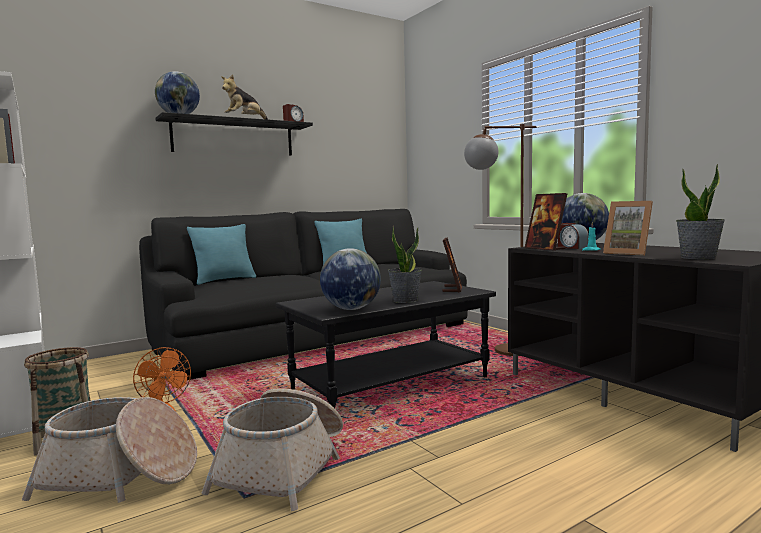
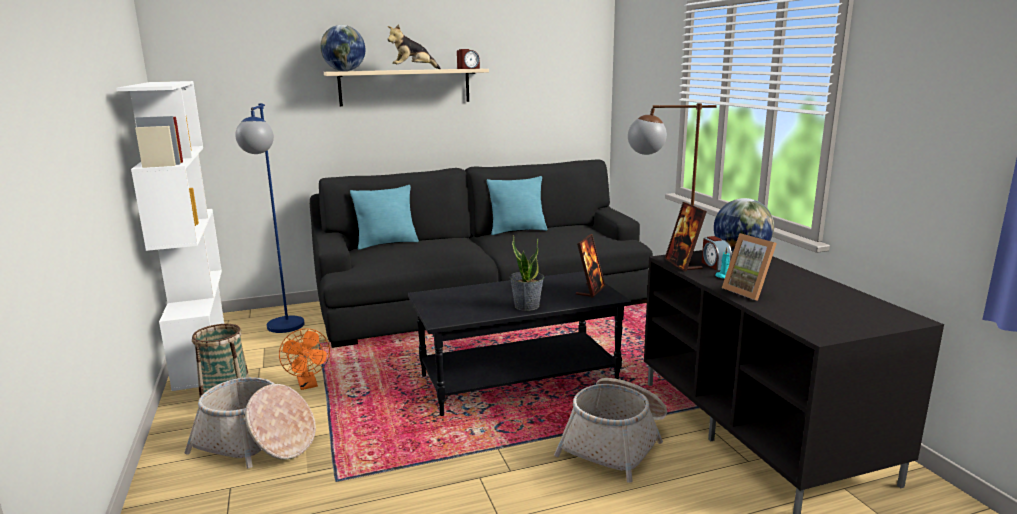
camera: 15 degrees right, 10 degrees up
black shelf [155,112,313,156] -> beige shelf [324,69,489,106]
basket [202,388,343,511] -> basket moved to [554,378,667,483]
globe [320,248,381,310] -> none
potted plant [676,164,725,260] -> none
none -> blue floor lamp [235,103,305,333]

